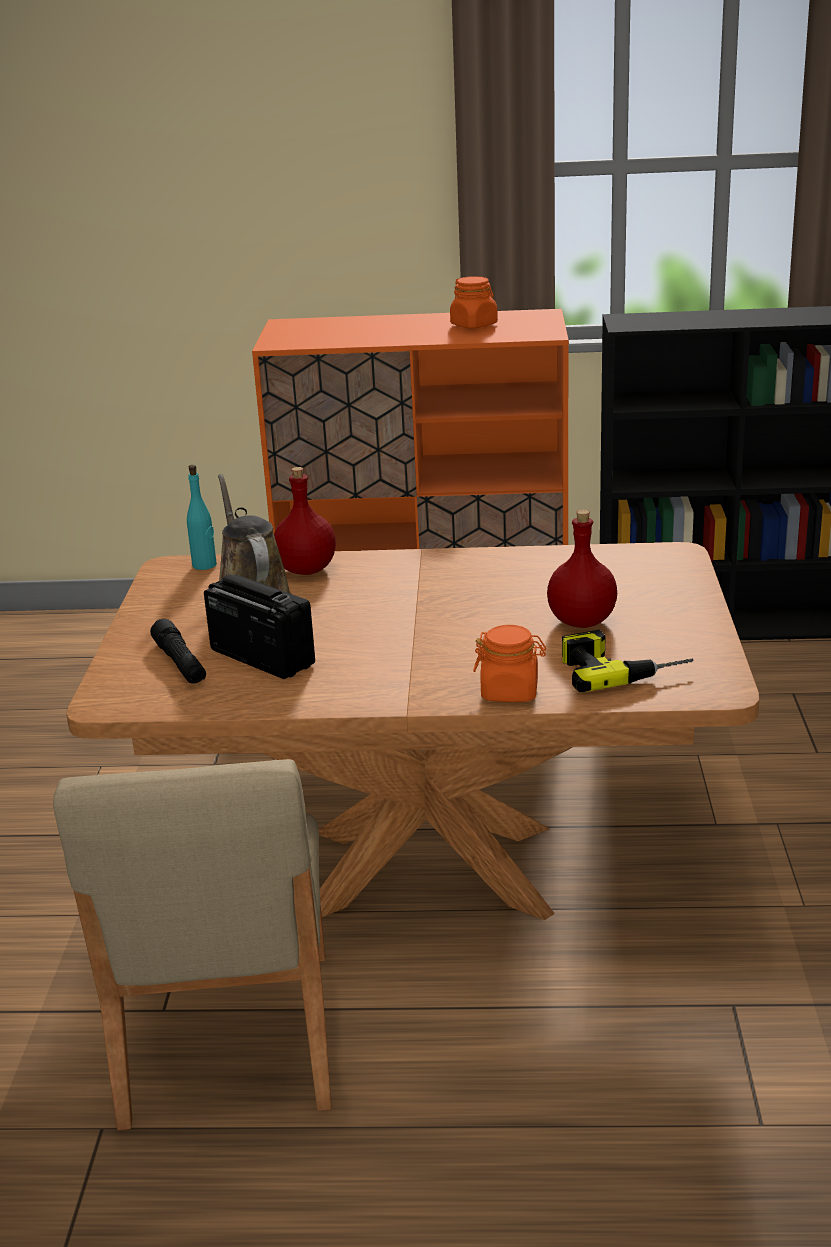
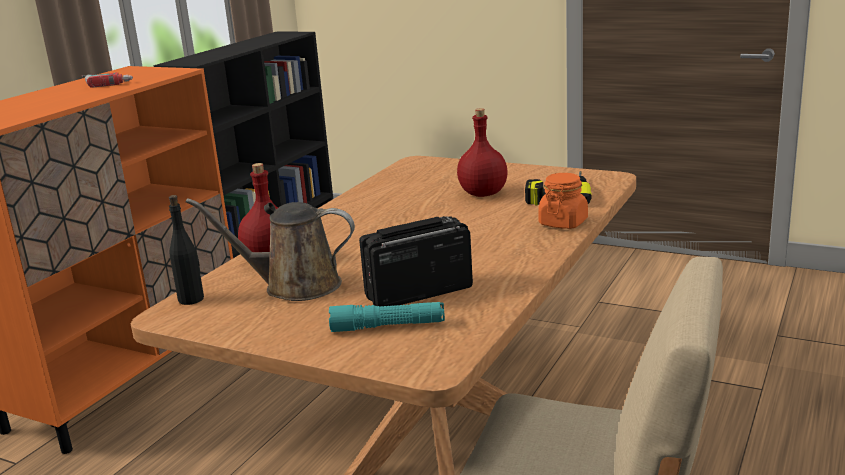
camera: 65 degrees left, 5 degrees down
black flashlight [150,619,206,684] -> turquoise flashlight [329,302,445,332]
turquoise bottle [187,465,217,570] -> black bottle [169,195,204,305]
orange jar [450,276,498,328] -> power drill [82,72,133,88]

